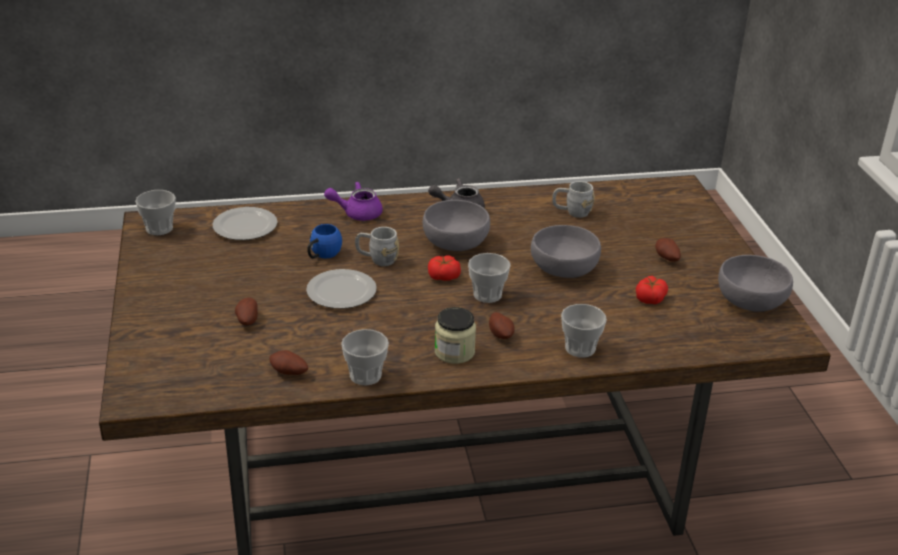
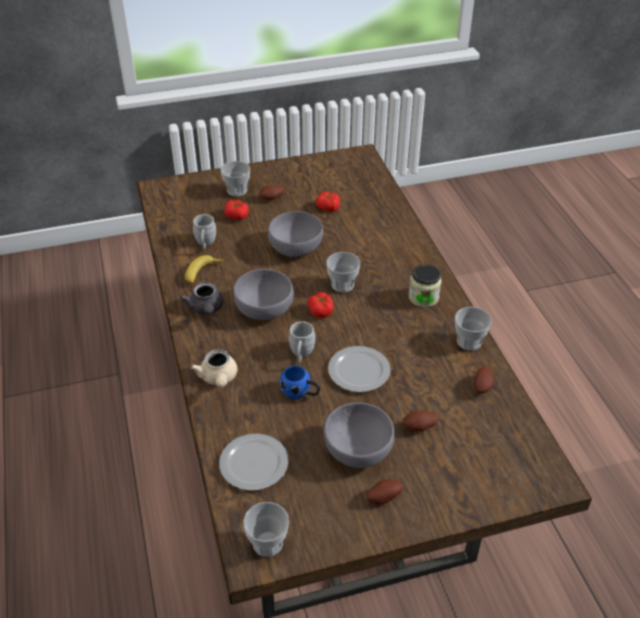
camera: 95 degrees left, 10 degrees up
purple teapot [324,182,383,221] -> beige teapot [190,349,237,388]
potato [489,312,515,339] -> potato moved to [366,479,403,504]
cup [561,304,607,358] -> cup moved to [221,161,250,197]
grey bowl [718,255,793,312] -> grey bowl moved to [324,403,395,468]
none -> banana [185,255,224,284]
none -> tomato [224,200,249,220]

